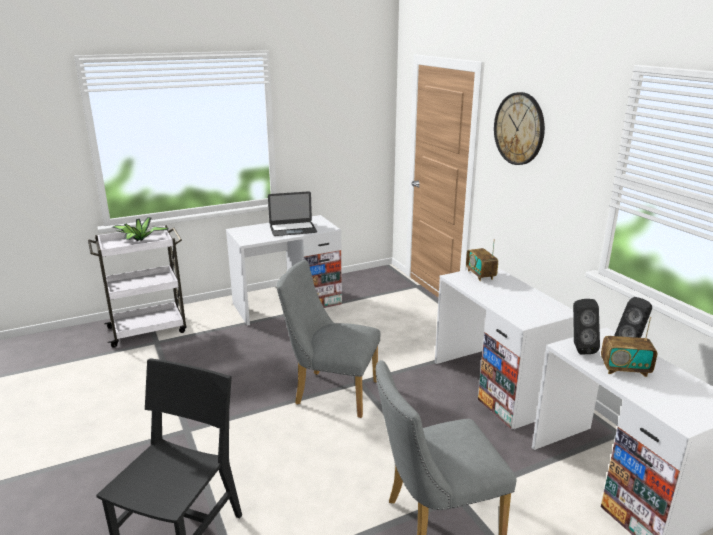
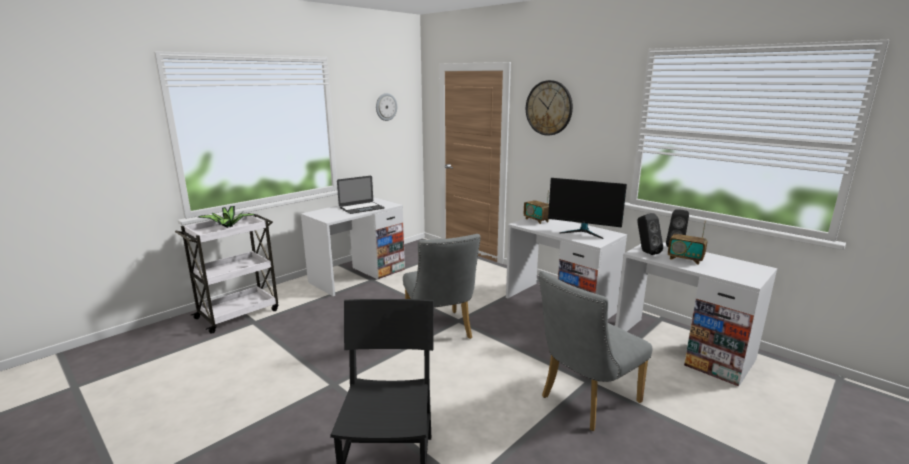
camera: 20 degrees left, 5 degrees down
grey chair [277,260,381,418] -> grey chair turned 105 degrees counterclockwise [403,234,481,339]
radio [601,317,657,377] -> radio turned 45 degrees clockwise [668,221,707,265]
none -> wall clock [376,93,397,121]
none -> monitor [548,178,627,239]

